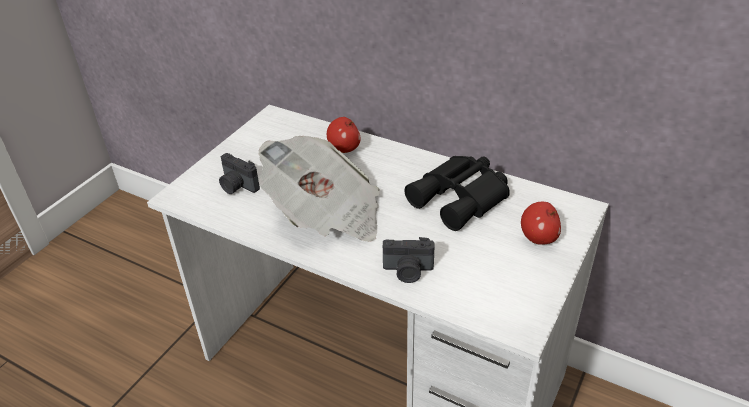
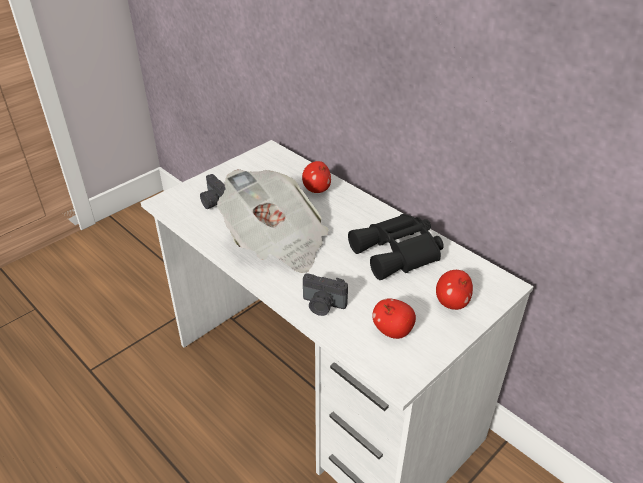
camera: 15 degrees right, 0 degrees up
none -> apple [372,298,416,339]

